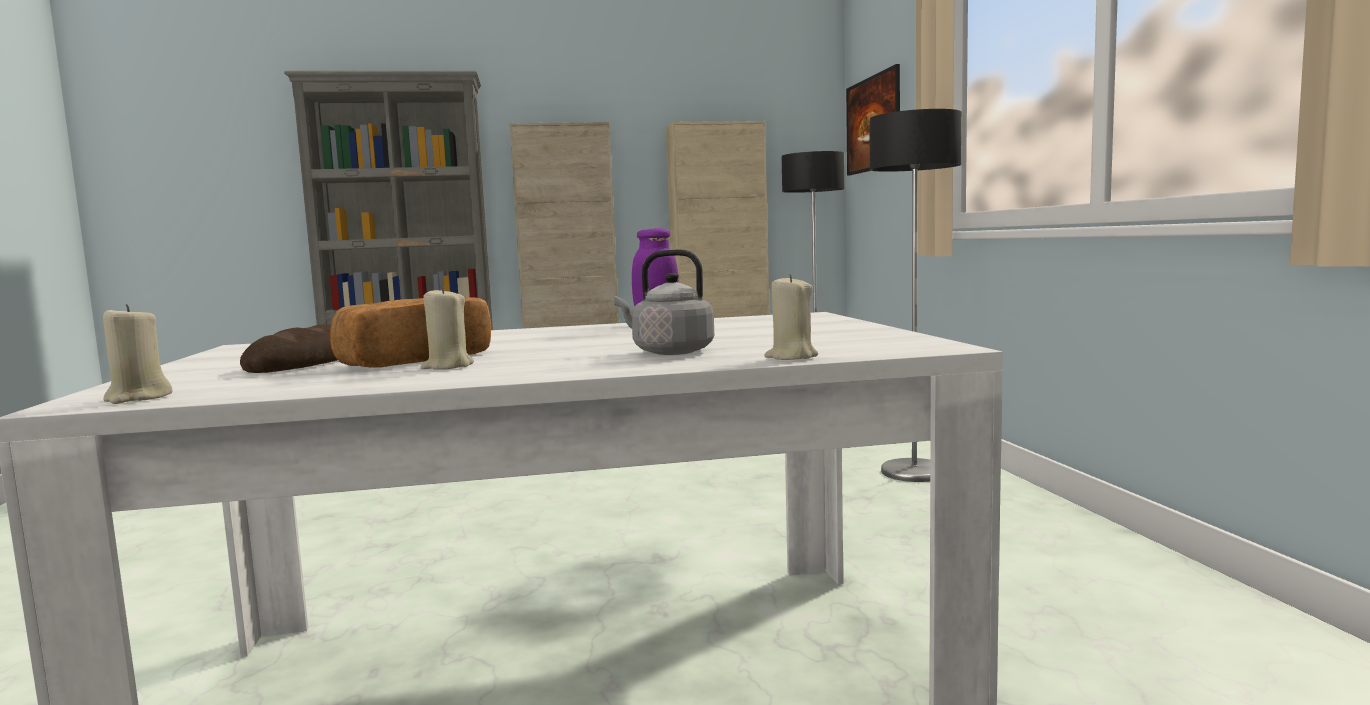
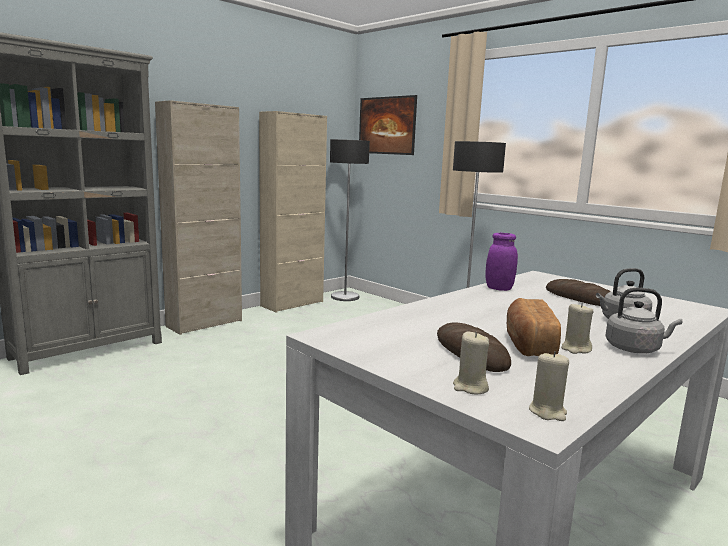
camera: 35 degrees left, 5 degrees up
beige candle [764,274,818,360] -> beige candle moved to [453,331,489,394]
none -> bread [546,279,611,306]
none -> grey kettle [605,288,683,353]

